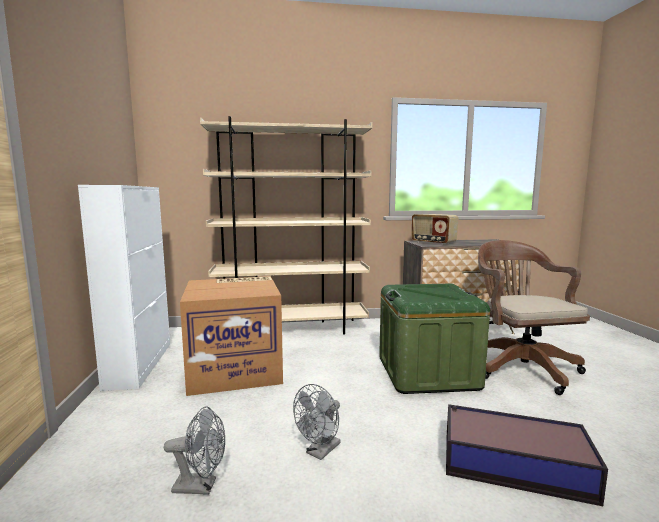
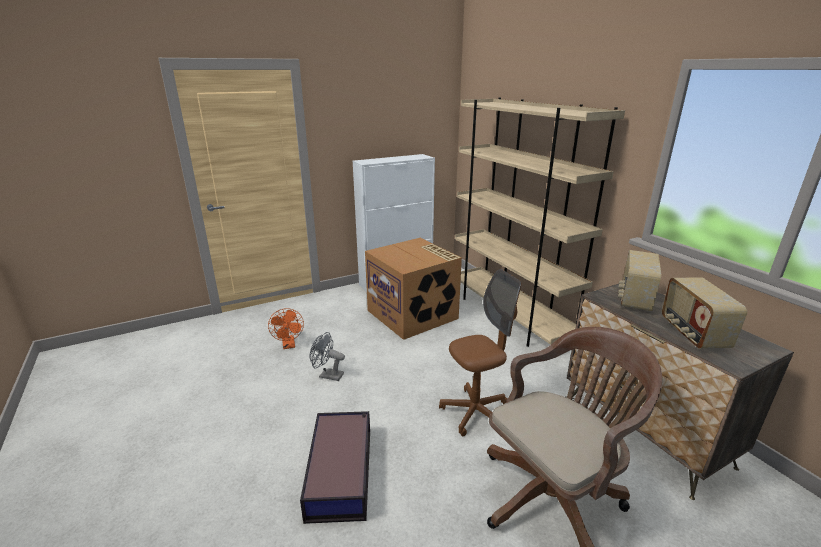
camera: 70 degrees right, 15 degrees up
grey fan [164,406,225,495] -> orange fan [268,308,304,349]
green storage box [379,284,490,394] -> brown office chair [439,269,521,436]
none -> radio [662,277,747,349]

